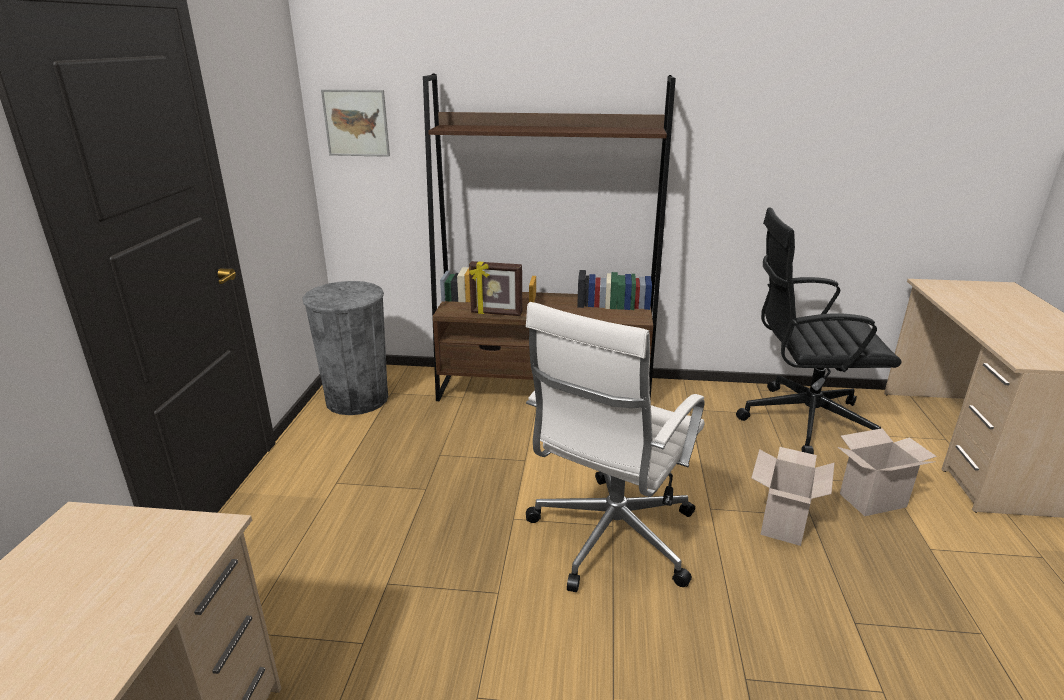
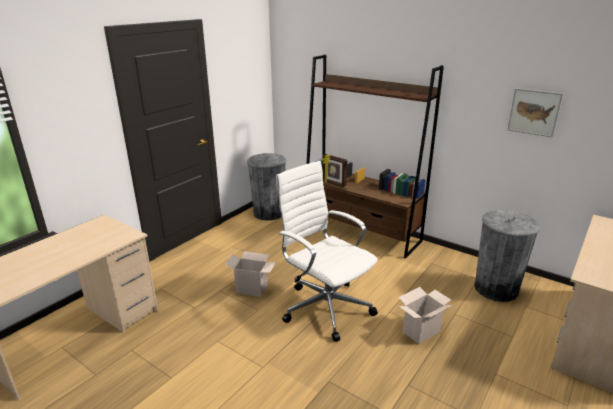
camera: 30 degrees right, 0 degrees up
picture [321,89,390,157] -> picture moved to [507,88,563,137]
white office chair [526,302,705,592] -> white office chair turned 75 degrees clockwise [276,161,378,342]
black office chair [736,207,902,454] -> grey trash can [474,210,540,302]
cardboard box [838,428,937,516] -> cardboard box moved to [225,251,276,297]

